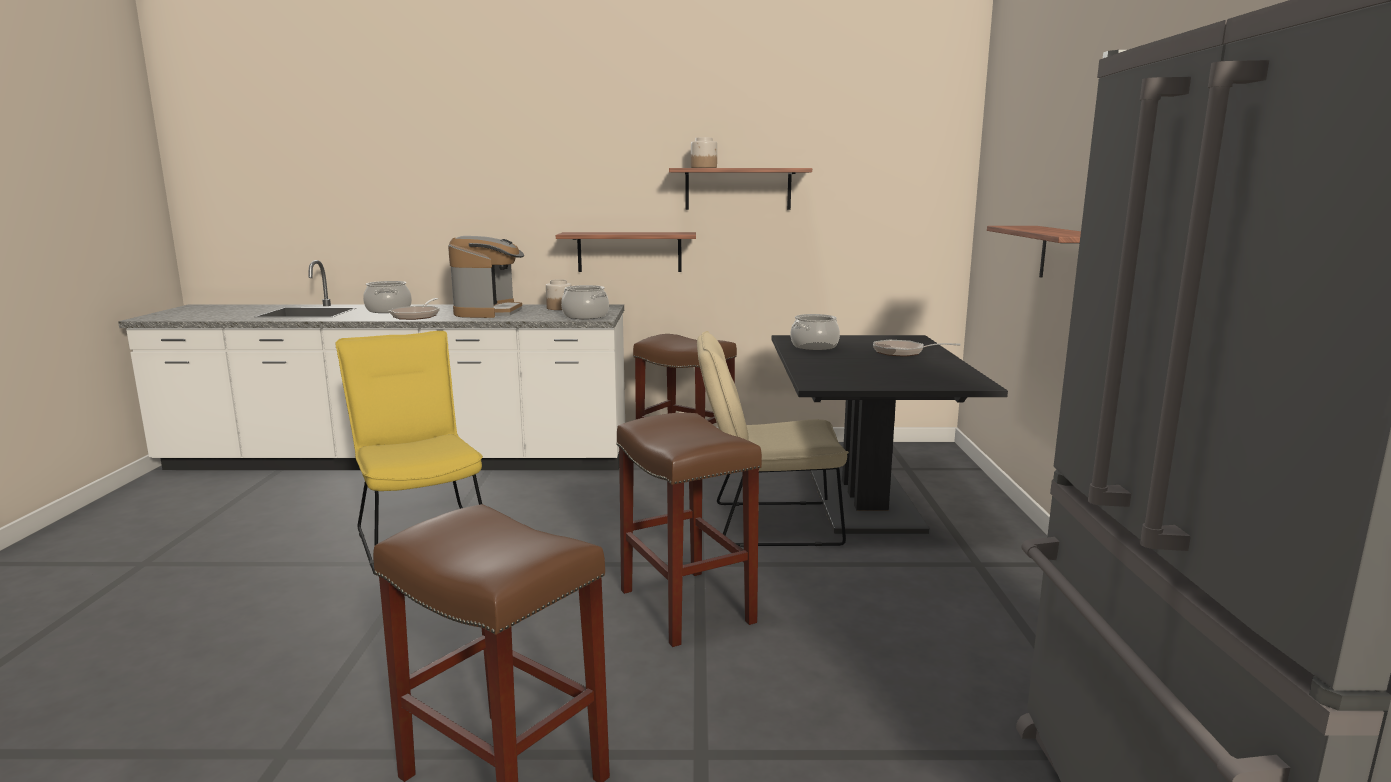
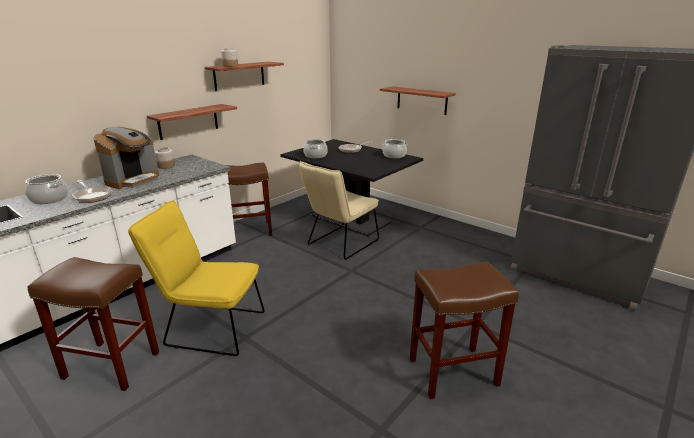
camera: 50 degrees left, 10 degrees up
coffee machine [448,236,524,318] -> coffee machine turned 75 degrees clockwise [93,127,159,189]
cooking pot [561,285,609,319] -> cooking pot moved to [382,139,408,159]
brown stool [616,413,762,647] -> brown stool moved to [28,257,159,391]

